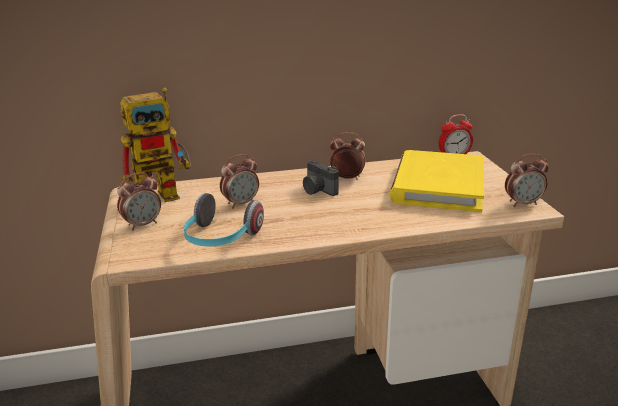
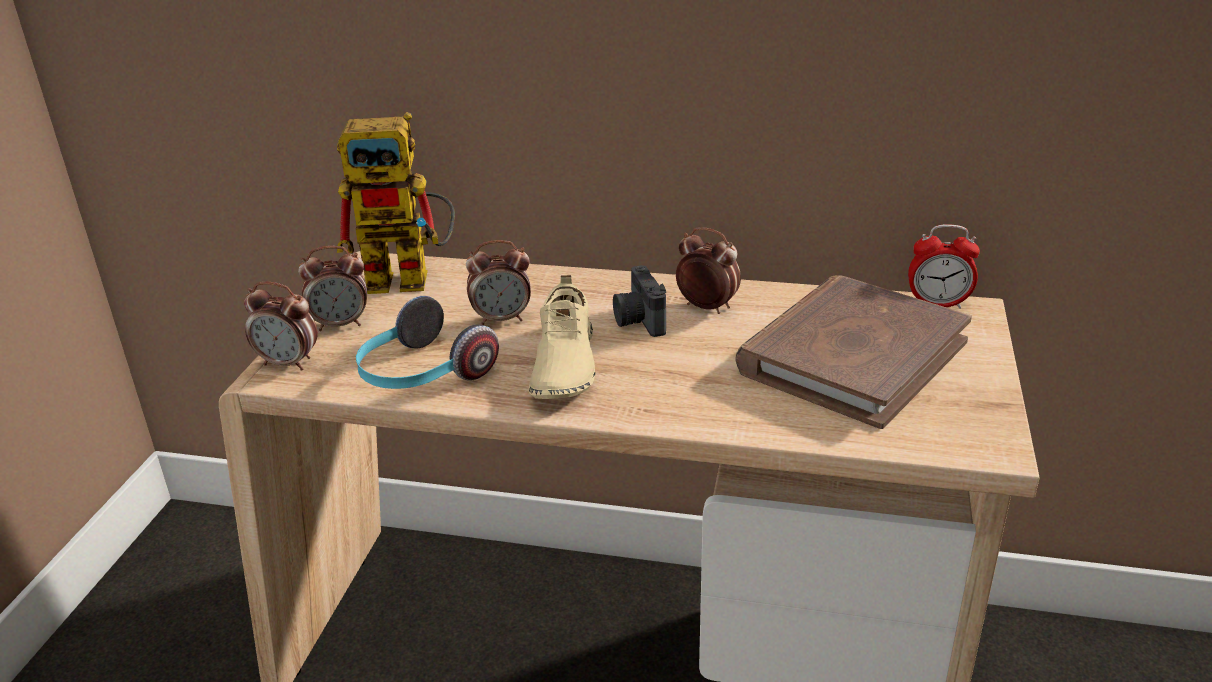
camera: 25 degrees right, 5 degrees up
yellow book [390,150,484,212] -> brown book [736,275,972,429]
alarm clock [505,154,549,207] -> alarm clock moved to [244,282,318,371]
none -> beige shoe [529,275,595,399]

